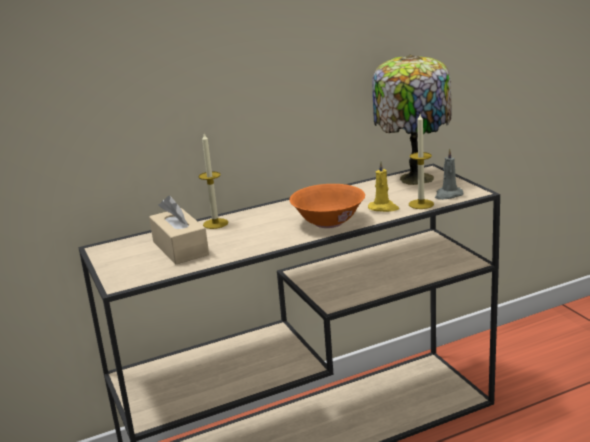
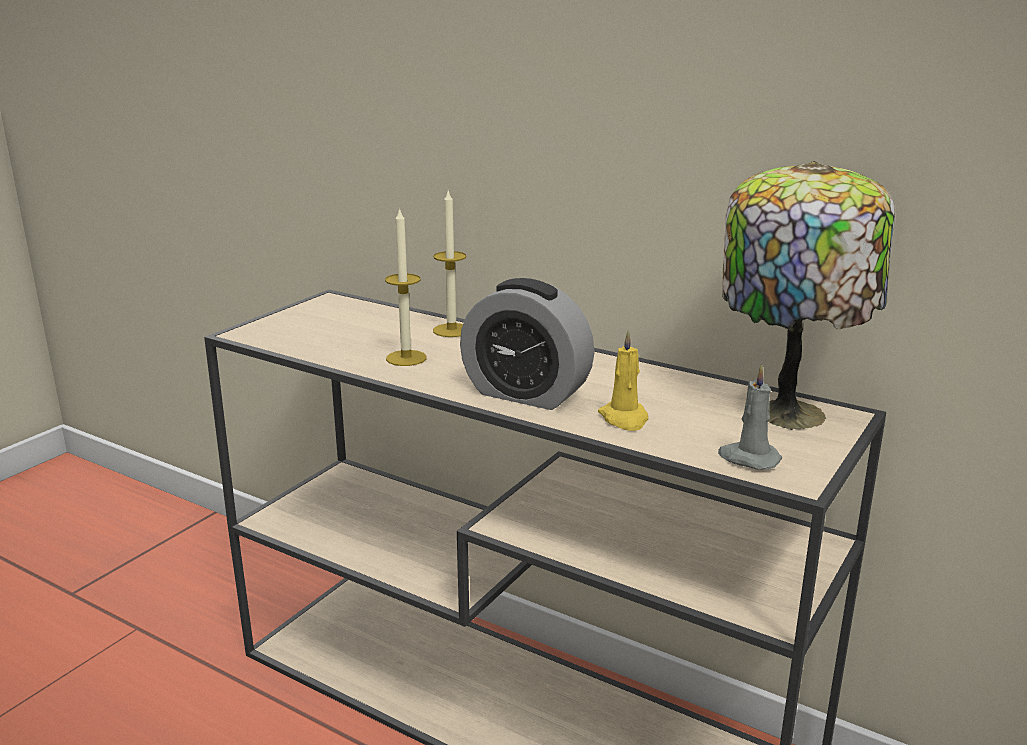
camera: 55 degrees right, 0 degrees up
beige tissue box [149,196,209,264] -> none
orange bowl [289,184,365,228] -> alarm clock [460,278,594,410]
candle [409,114,434,209] -> candle moved to [385,207,427,366]

